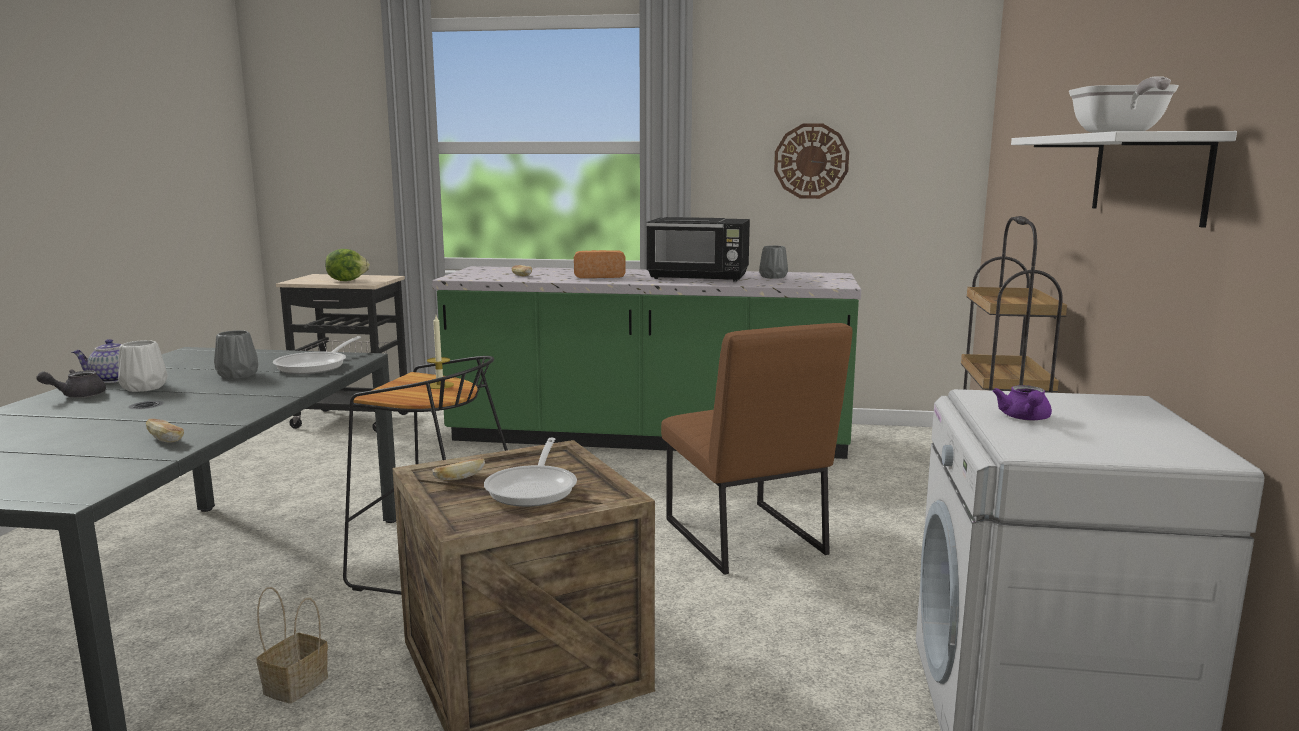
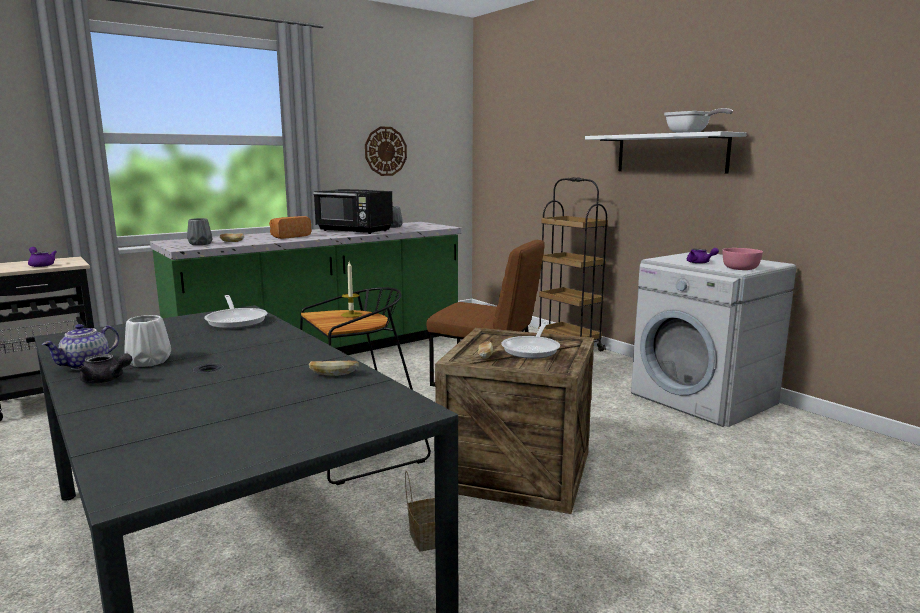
camera: 45 degrees left, 0 degrees up
grey teapot [36,369,106,398] -> grey teapot turned 75 degrees counterclockwise [79,354,132,384]
grey vase [214,330,258,379] -> grey vase moved to [187,218,213,245]
lettuce [325,249,370,281] -> purple teapot [28,247,56,267]
frying pan [484,438,577,507] -> frying pan turned 60 degrees clockwise [502,321,560,359]
black microwave [646,217,750,282] -> black microwave turned 60 degrees clockwise [313,189,393,234]
none -> pink bowl [722,248,763,270]

